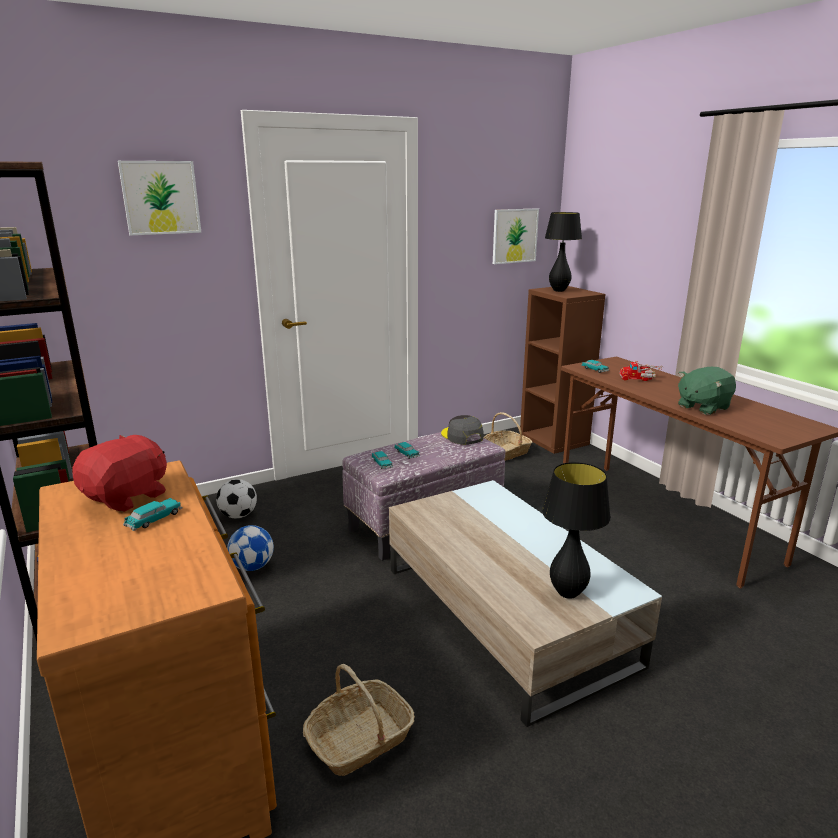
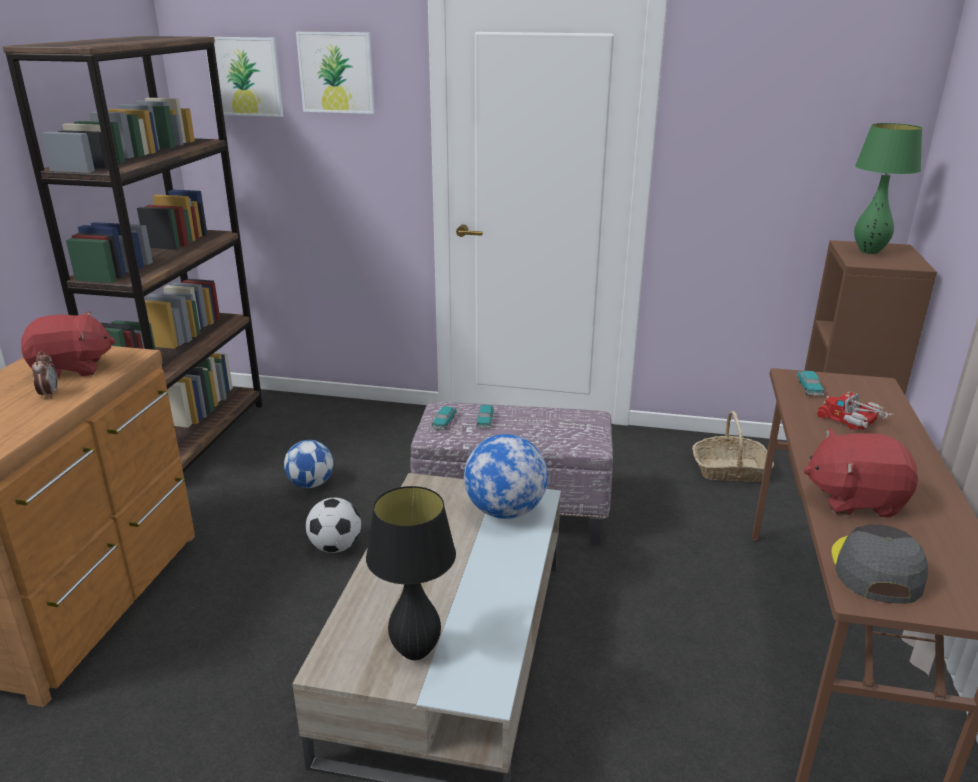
camera: 40 degrees right, 5 degrees up
toy car [123,498,183,531] -> alarm clock [32,351,58,399]
football [216,479,257,518] -> football moved to [306,498,361,553]
basket [303,664,415,776] -> none
grey cap [441,415,483,445] -> grey cap moved to [831,524,928,604]
picture [493,208,539,264] -> picture moved to [206,37,283,117]
black table lamp [545,212,582,292] -> green table lamp [854,123,922,254]
green plush toy [678,367,736,415] -> red plush toy [804,428,918,518]
none -> globe [464,434,548,519]

